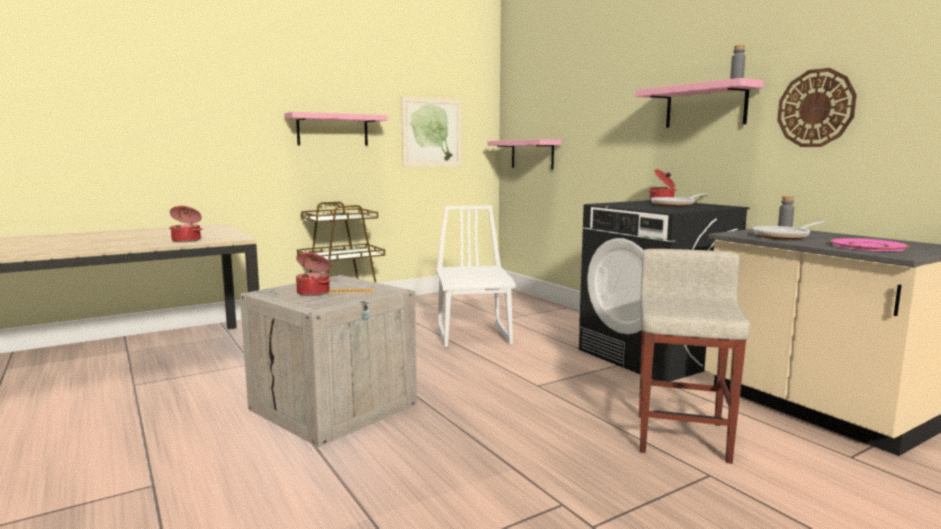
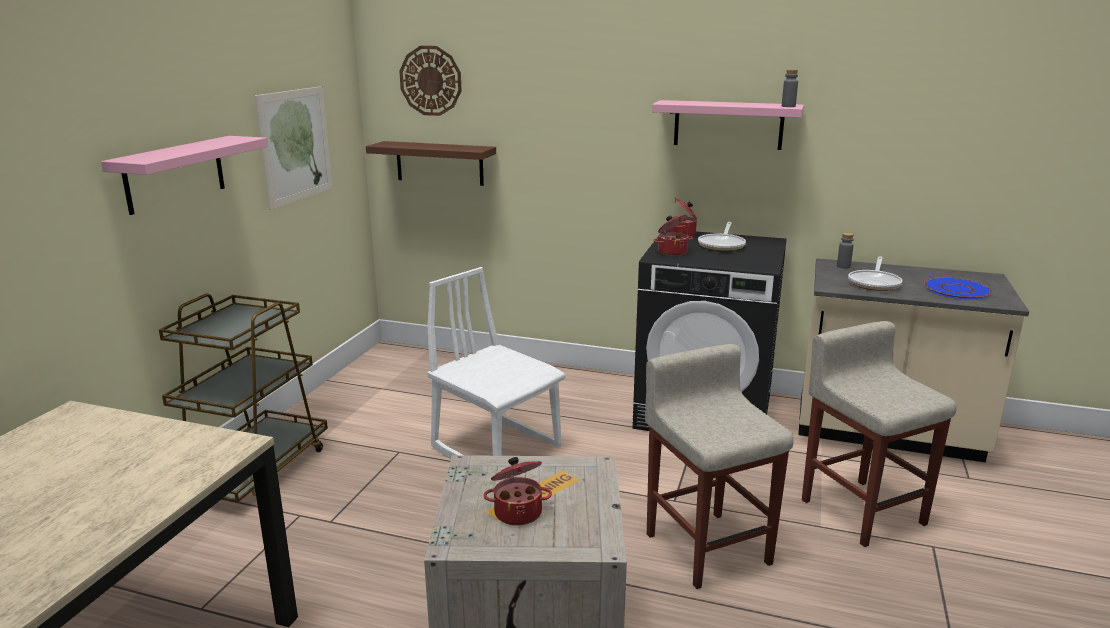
camera: 40 degrees left, 10 degrees up
cooking pot [169,206,202,242] -> cooking pot moved to [653,214,693,256]
pink shelf [488,140,561,169] -> brown shelf [366,141,496,186]
wall clock [777,68,857,147] -> wall clock moved to [399,46,462,116]
pink plate [829,238,910,251] -> blue plate [924,277,992,299]
none -> beige stool [645,344,794,589]

